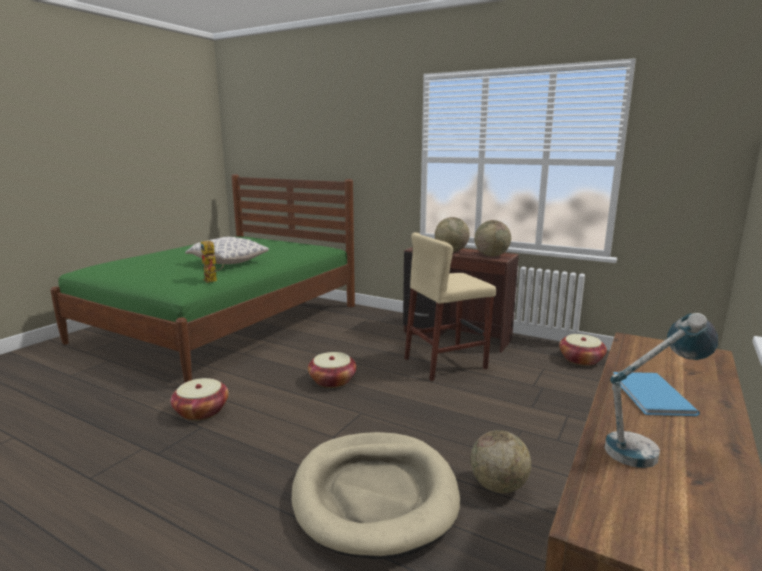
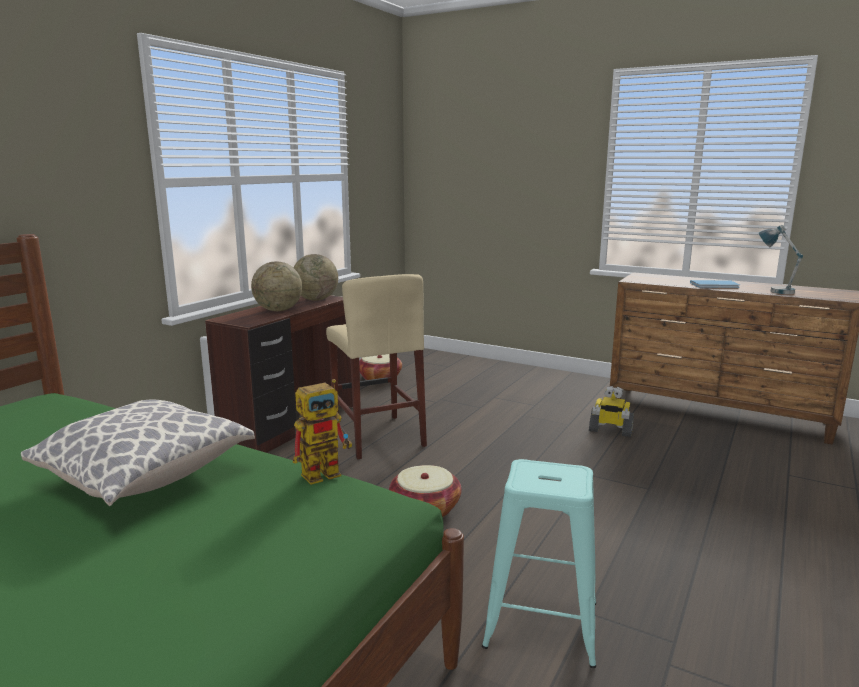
camera: 90 degrees left, 0 degrees up
basket [170,378,229,421] -> turquoise stool [482,459,596,668]
beige dog bed [292,432,460,559] -> none
globe [470,430,531,493] -> toy robot [589,386,634,437]

